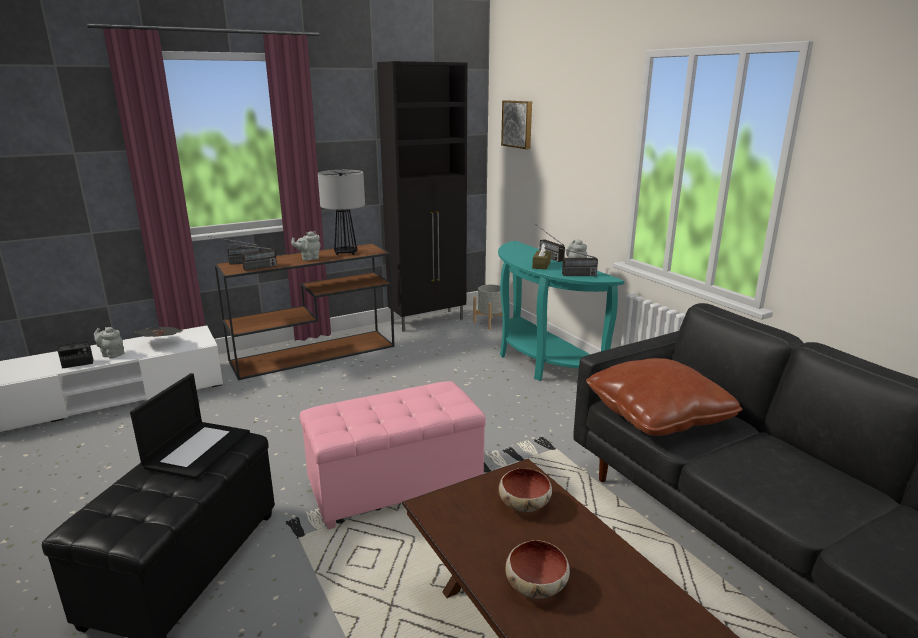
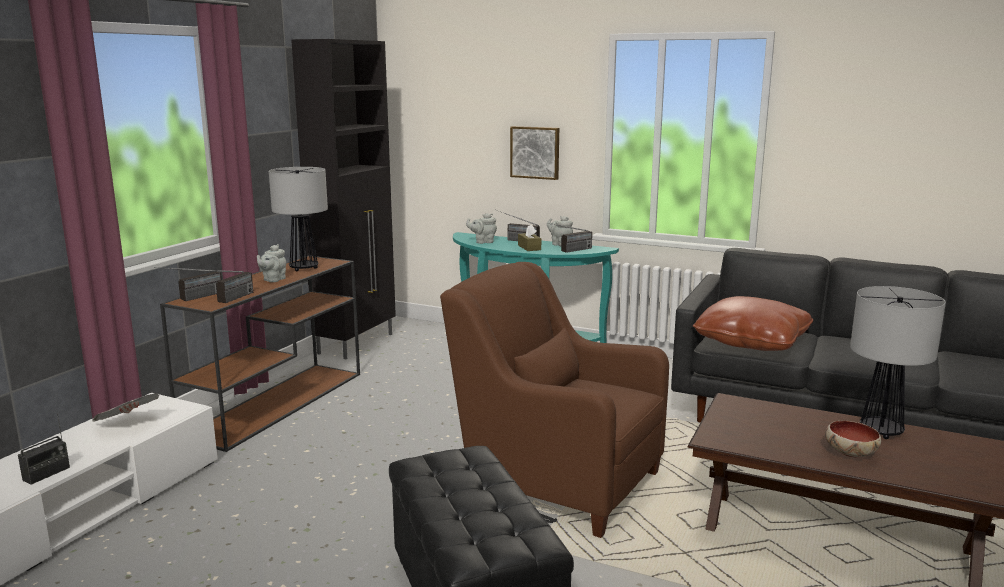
camera: 35 degrees left, 5 degrees down
grey teapot [94,327,124,359] -> grey teapot moved to [466,213,497,244]
laptop [130,373,250,479] -> none
pink ottoman [300,381,486,529] -> brown armchair [440,262,669,538]
grey planter [473,285,502,330] -> none
bowl [498,468,552,512] -> none
picture [501,100,532,149] -> picture moved to [510,126,559,180]
none -> table lamp [850,286,946,439]

